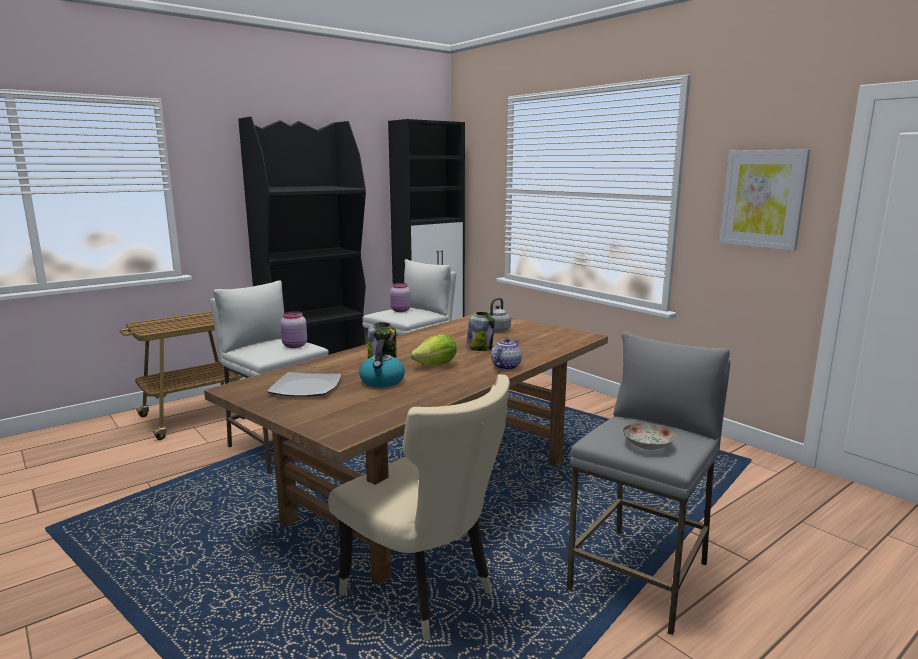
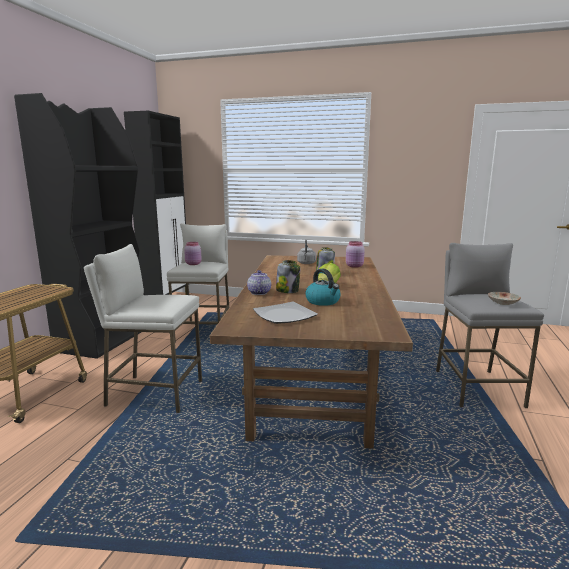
camera: 35 degrees left, 0 degrees up
pink jar [280,311,307,348] -> pink jar moved to [346,241,365,268]
beige chair [328,374,510,641] -> none
teapot [491,338,522,370] -> teapot moved to [247,270,271,295]
picture [719,149,810,251] -> none

